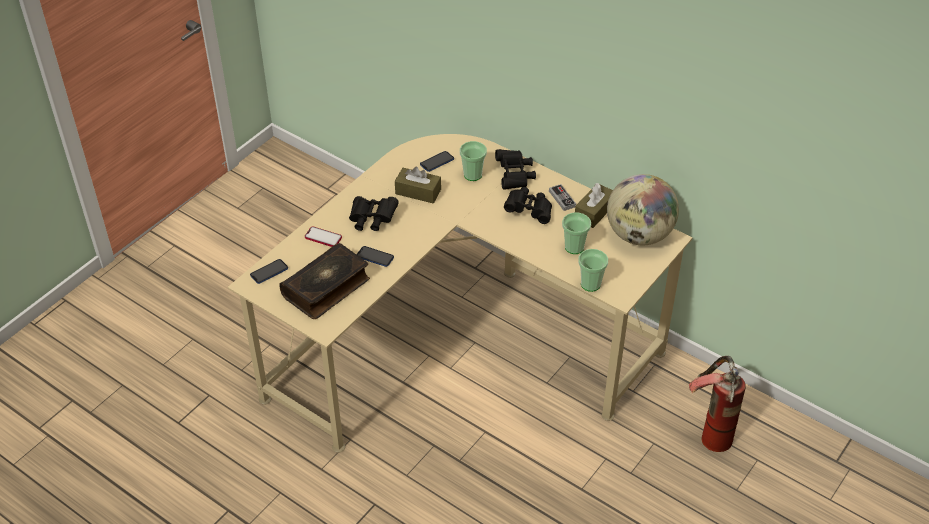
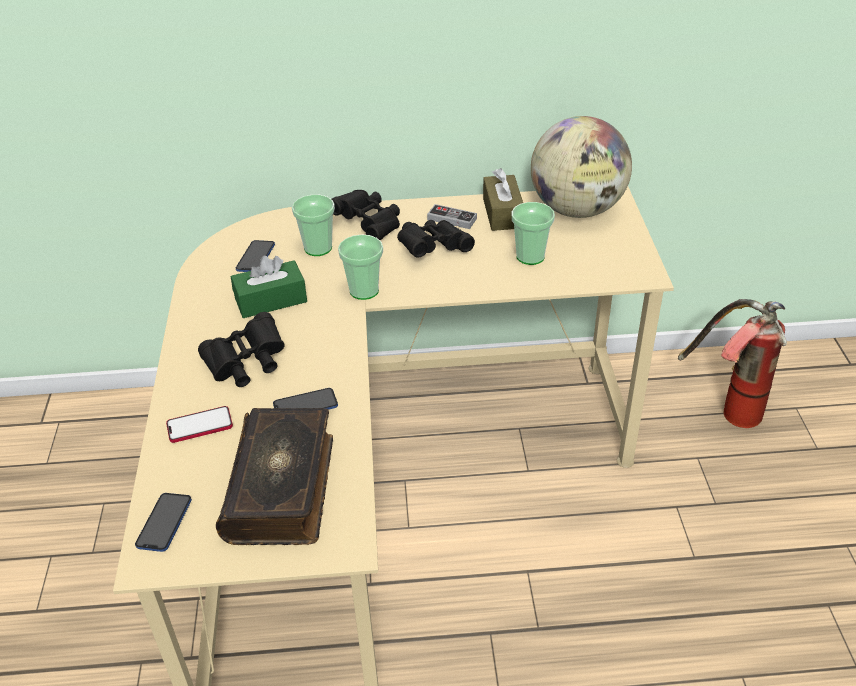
camera: 40 degrees left, 5 degrees down
brown tissue box [395,167,441,204] -> green tissue box [231,256,307,318]
cup [578,249,608,292] -> cup moved to [338,234,383,300]

